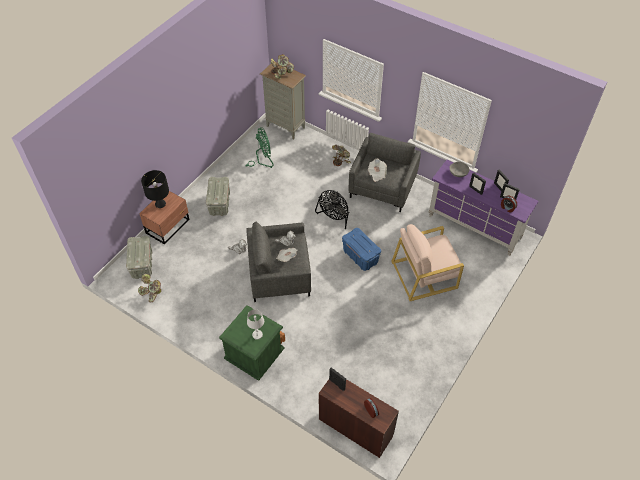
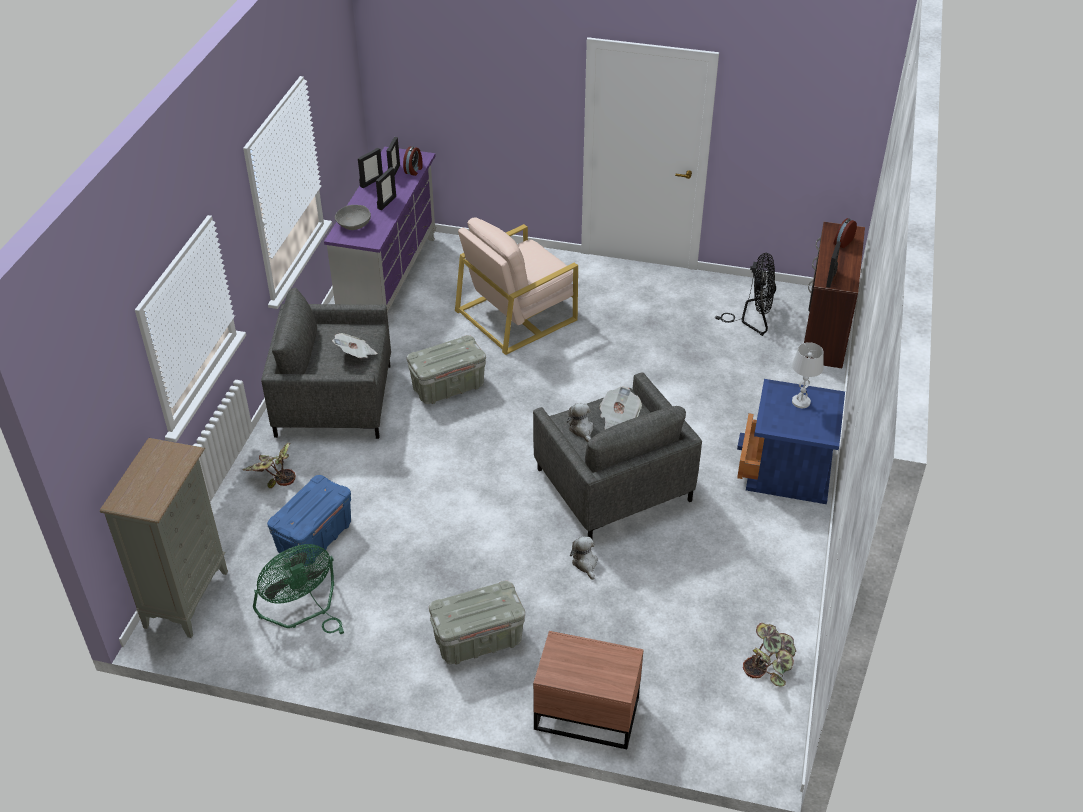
camera: 110 degrees left, 10 degrees down
grey storage box [126,236,153,279] -> grey storage box moved to [407,335,486,404]
black table lamp [141,170,169,208] -> none
green nightstand [219,305,285,381] -> blue nightstand [737,379,845,504]
potted plant [271,54,294,79] -> none
black fan [315,190,349,229] -> black fan moved to [715,252,776,336]
blue storage box [342,228,381,271] -> blue storage box moved to [267,475,351,566]
beige armchair [391,224,464,301] -> beige armchair turned 90 degrees clockwise [455,217,578,355]

